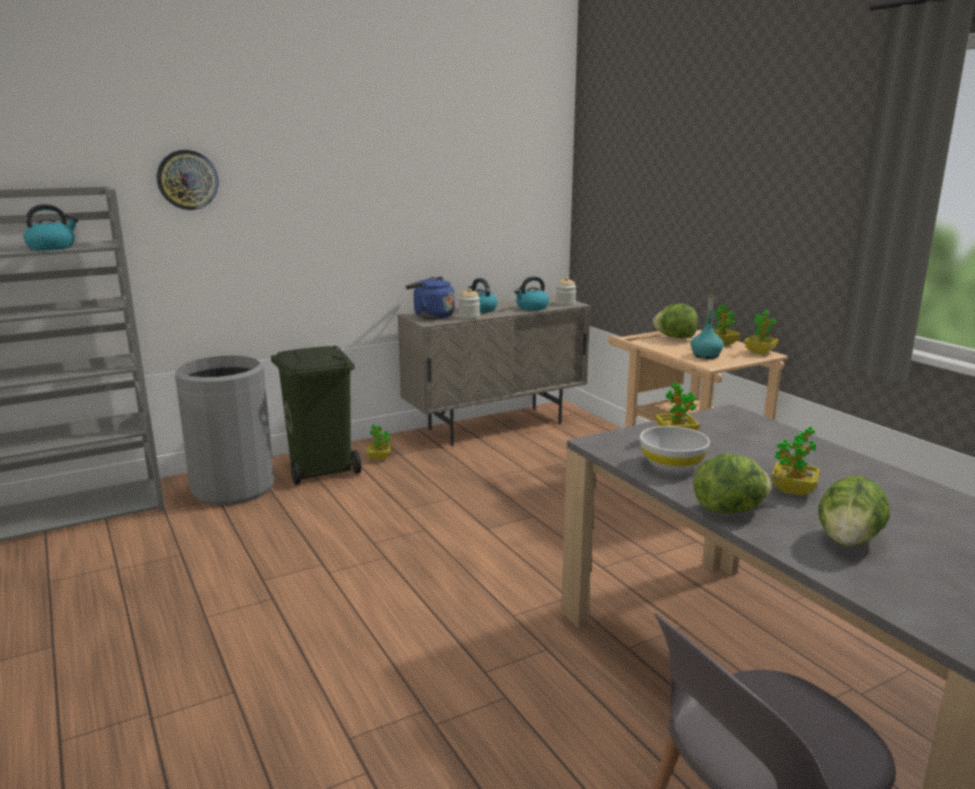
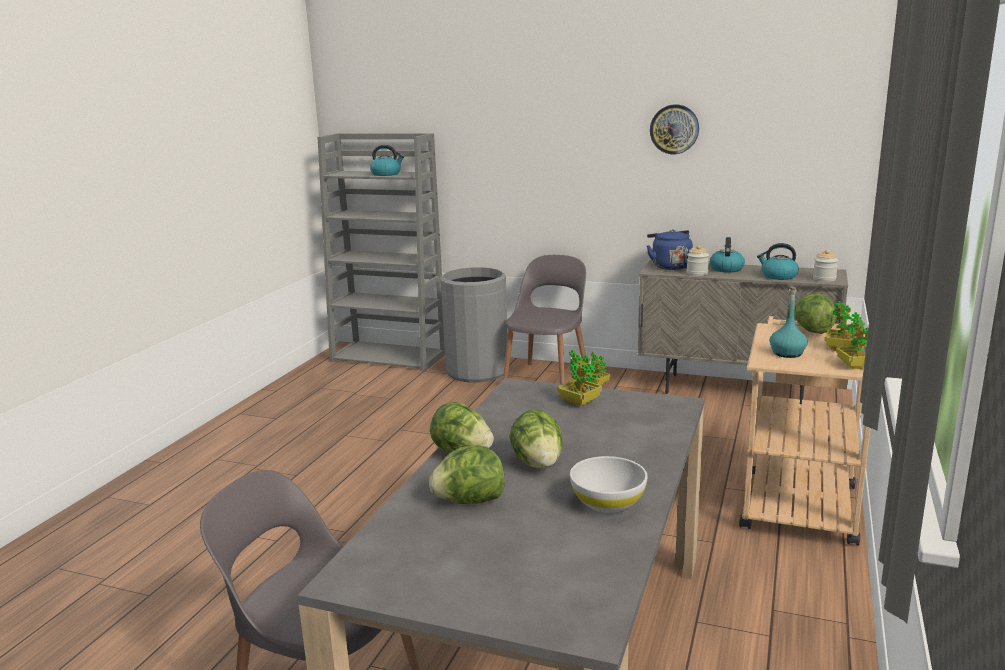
camera: 50 degrees right, 0 degrees up
wall clock [157,150,219,210] -> wall clock moved to [650,104,699,154]
green trash can [271,346,361,485] -> grey chair [503,255,586,384]
white bowl [640,426,710,472] -> white bowl moved to [570,456,648,513]
potted plant [771,426,820,496] -> lettuce [510,409,563,469]

